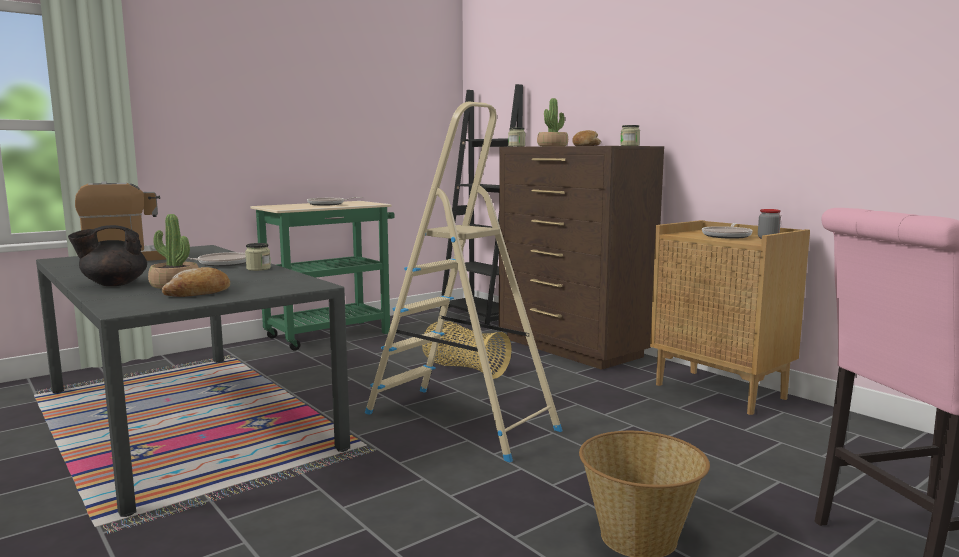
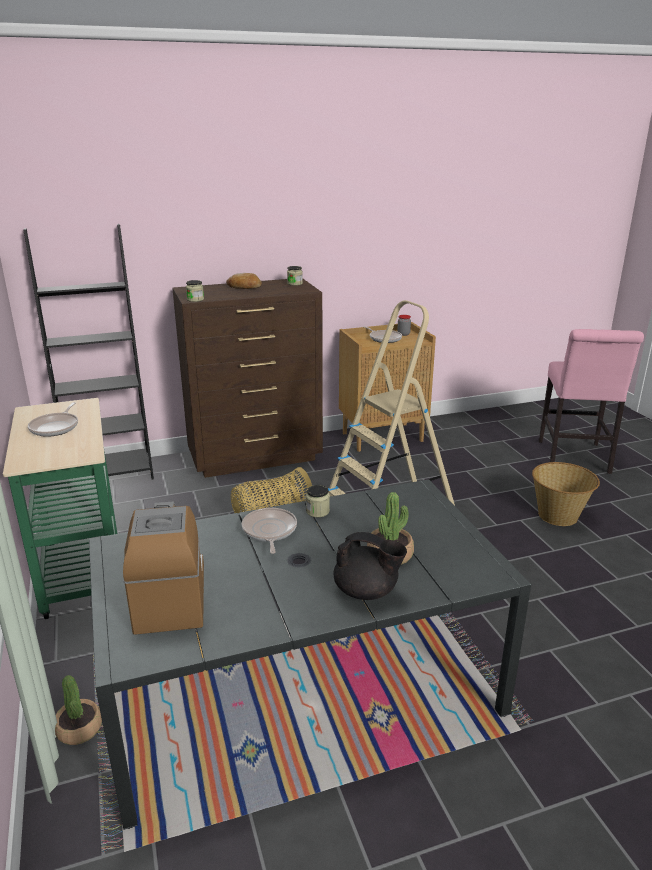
camera: 70 degrees left, 15 degrees up
black teapot [68,225,147,286] -> black teapot turned 60 degrees counterclockwise [333,532,407,600]
bread [162,267,230,297] -> none
potted plant [537,98,568,146] -> potted plant moved to [55,675,102,745]

